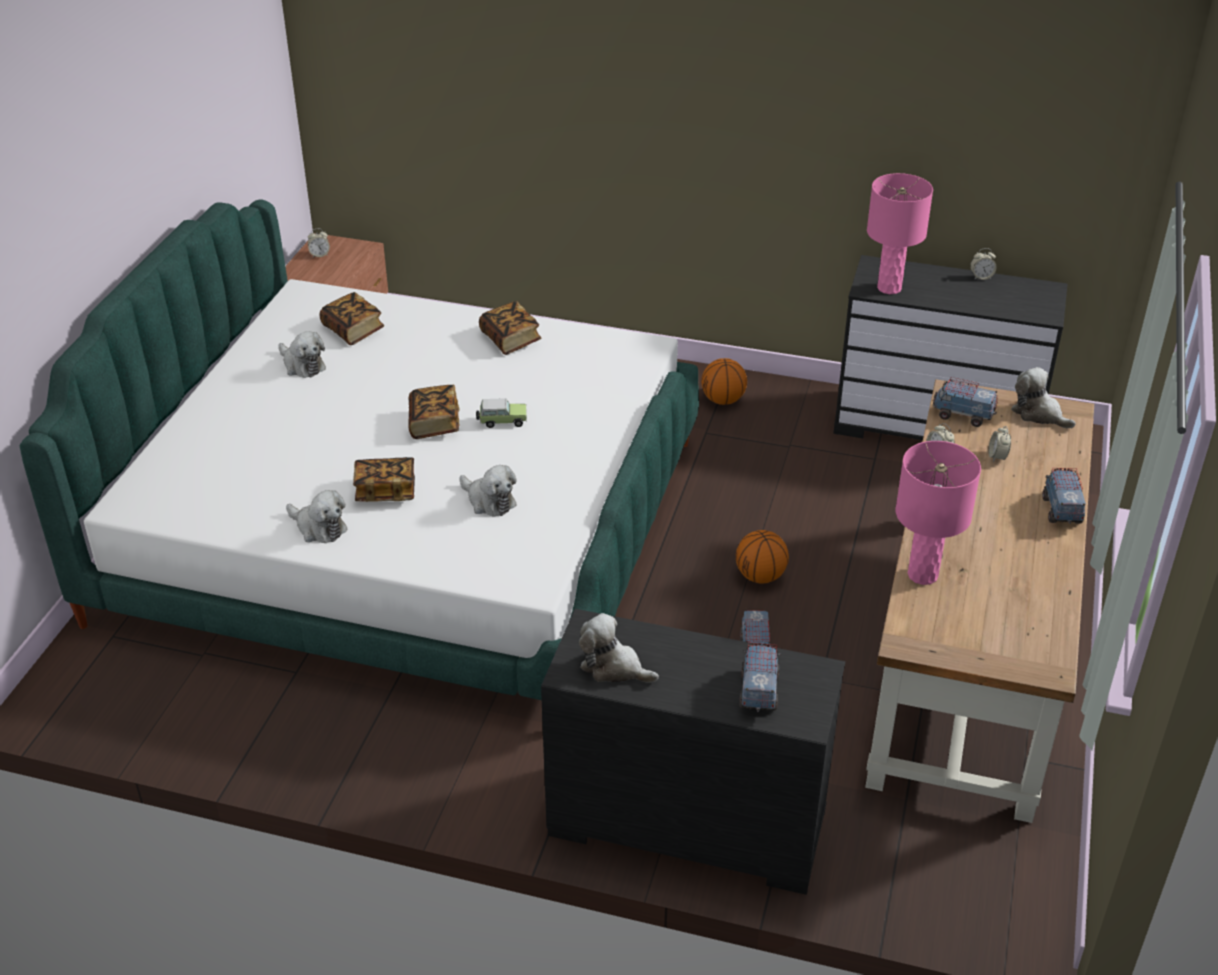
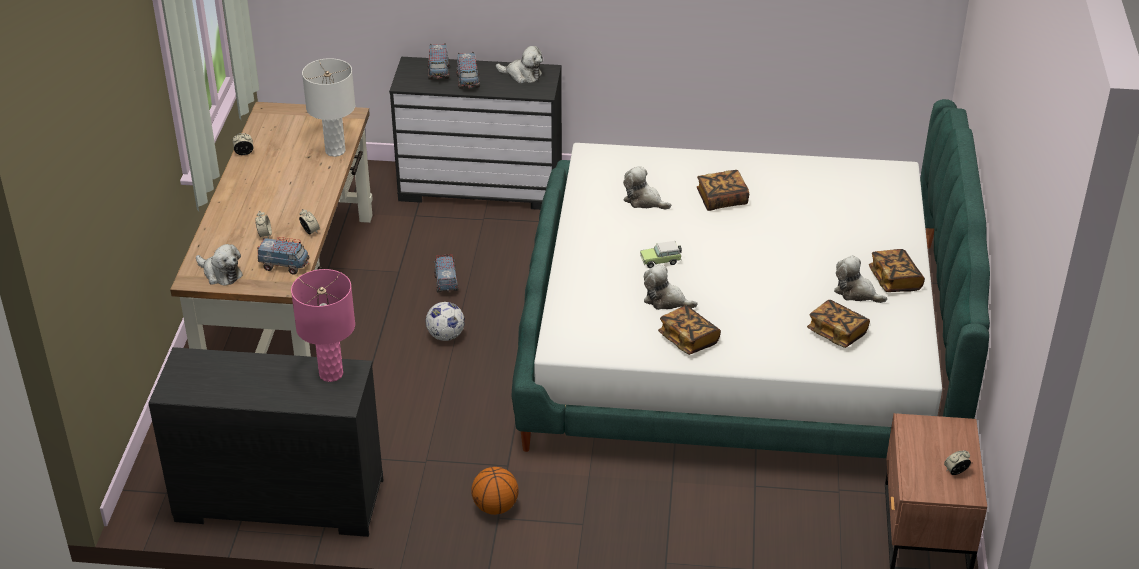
camera: 170 degrees right, 0 degrees up
plush toy [286,490,348,543] -> plush toy moved to [644,264,698,310]
book [409,385,460,439] -> book moved to [869,249,925,292]
basketball [736,530,789,584] -> football [426,302,465,341]
pink table lamp [896,441,981,585] -> white table lamp [302,58,355,157]
alarm clock [970,248,997,280] -> alarm clock moved to [233,133,253,155]
toy truck [1042,468,1086,524] -> toy truck moved to [456,52,480,89]

